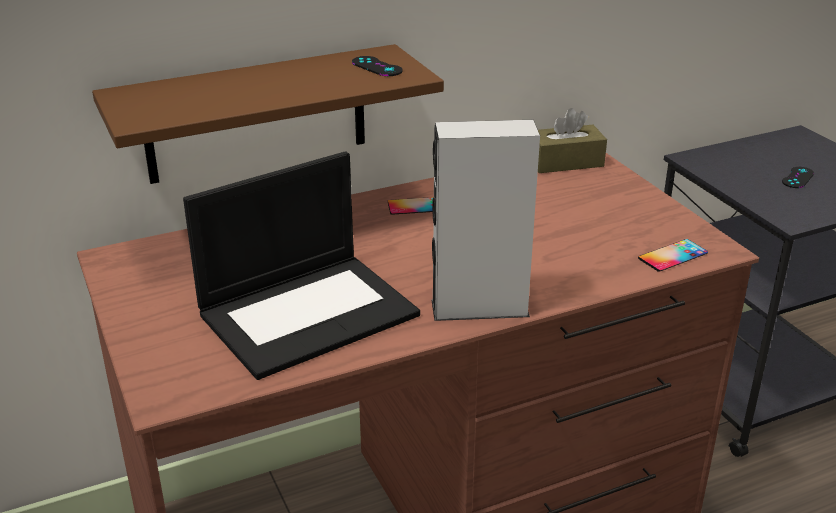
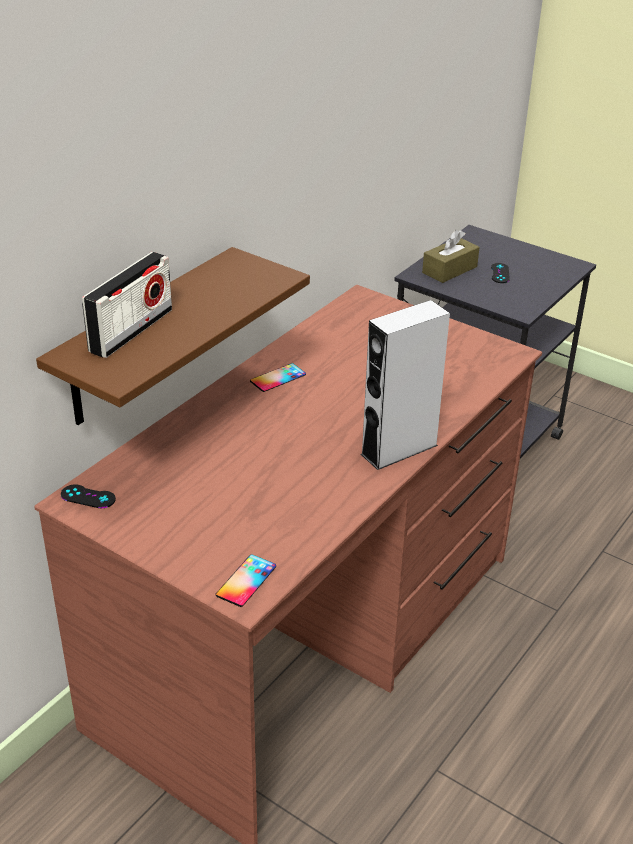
camera: 30 degrees left, 5 degrees up
laptop [183,151,420,380] -> none
black game controller [352,56,403,76] -> black game controller moved to [61,484,116,508]
brown tissue box [538,108,607,173] -> brown tissue box moved to [422,230,480,283]
phone [638,239,708,272] -> phone moved to [216,554,276,607]
none -> radio [82,252,172,358]

